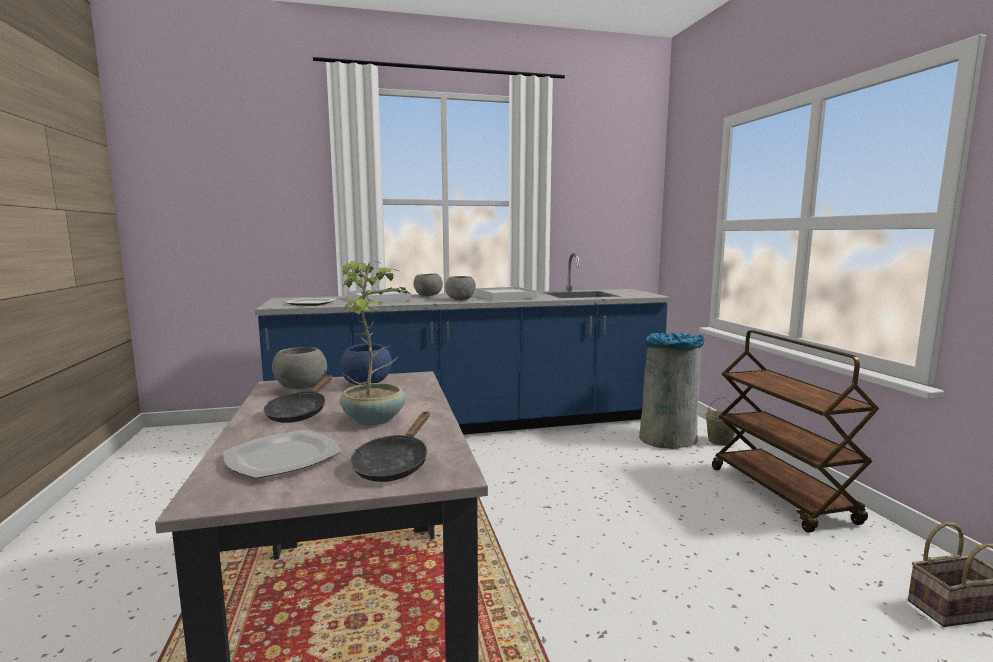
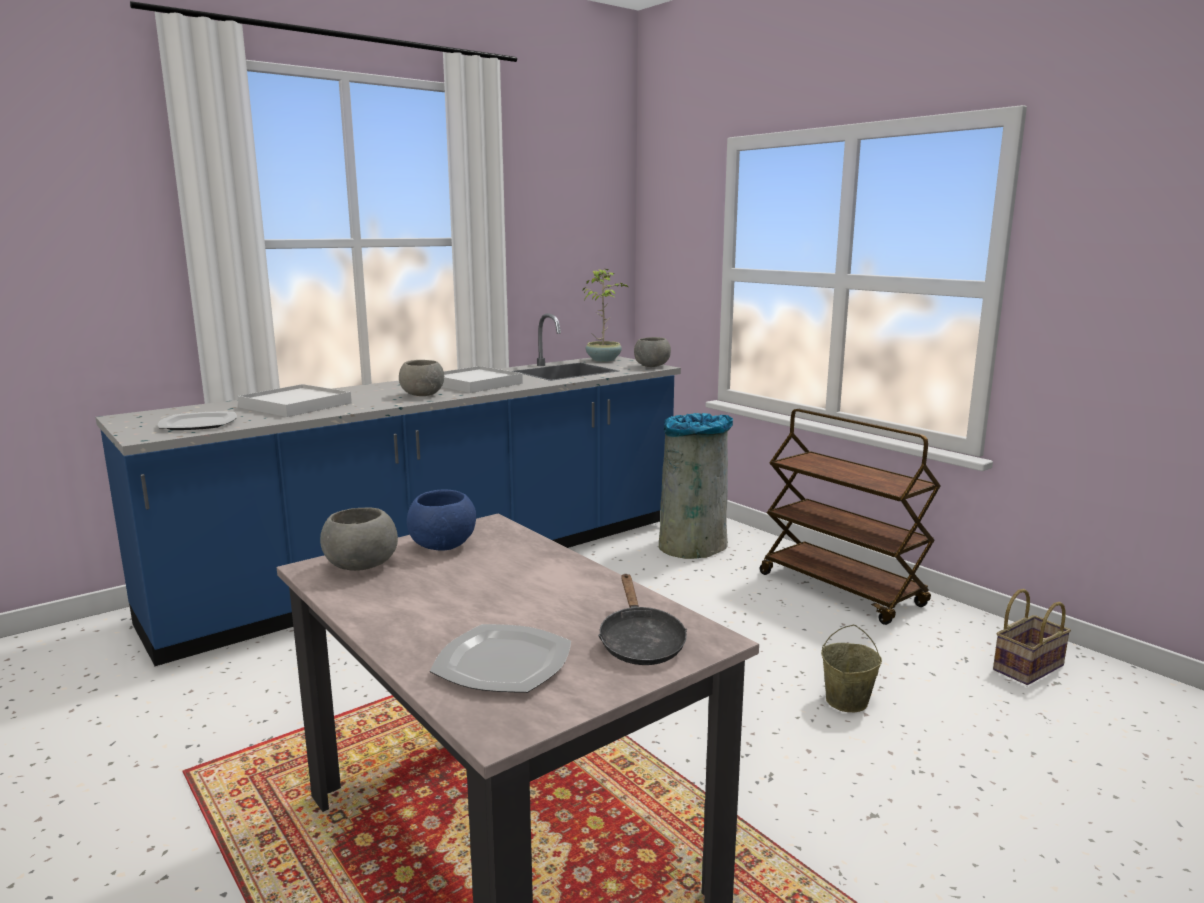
camera: 25 degrees left, 5 degrees up
black frying pan [264,375,332,423] -> none
potted plant [340,261,412,425] -> potted plant moved to [583,269,628,362]
grey bowl [414,274,443,296] -> grey bowl moved to [634,337,671,367]
beige bucket [705,397,737,446] -> beige bucket moved to [821,624,882,712]

